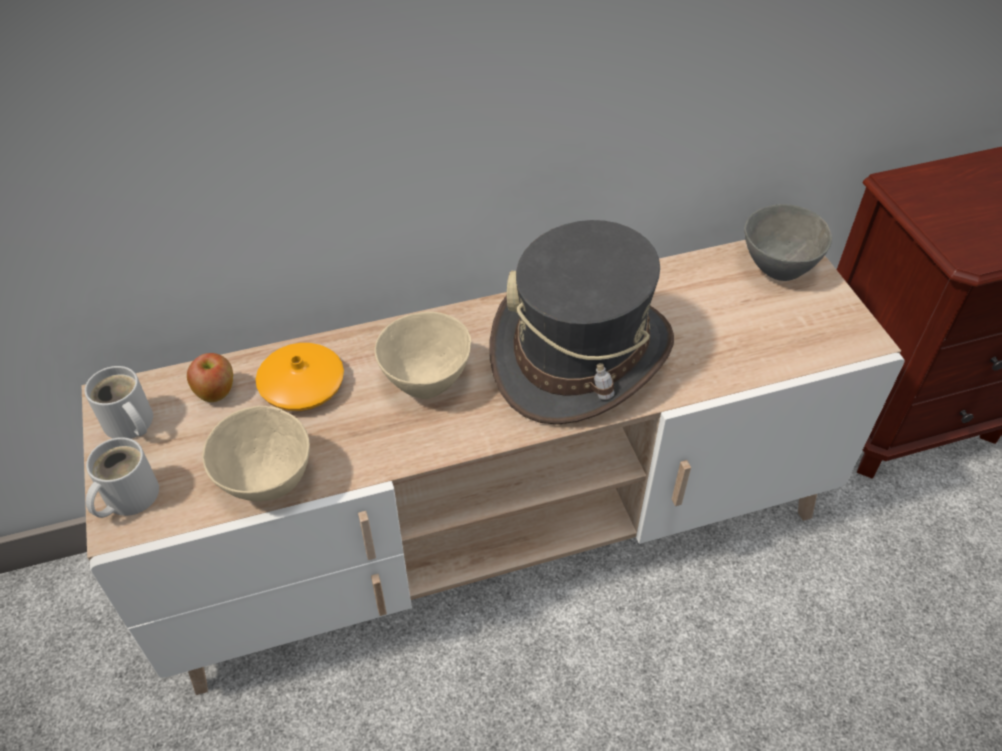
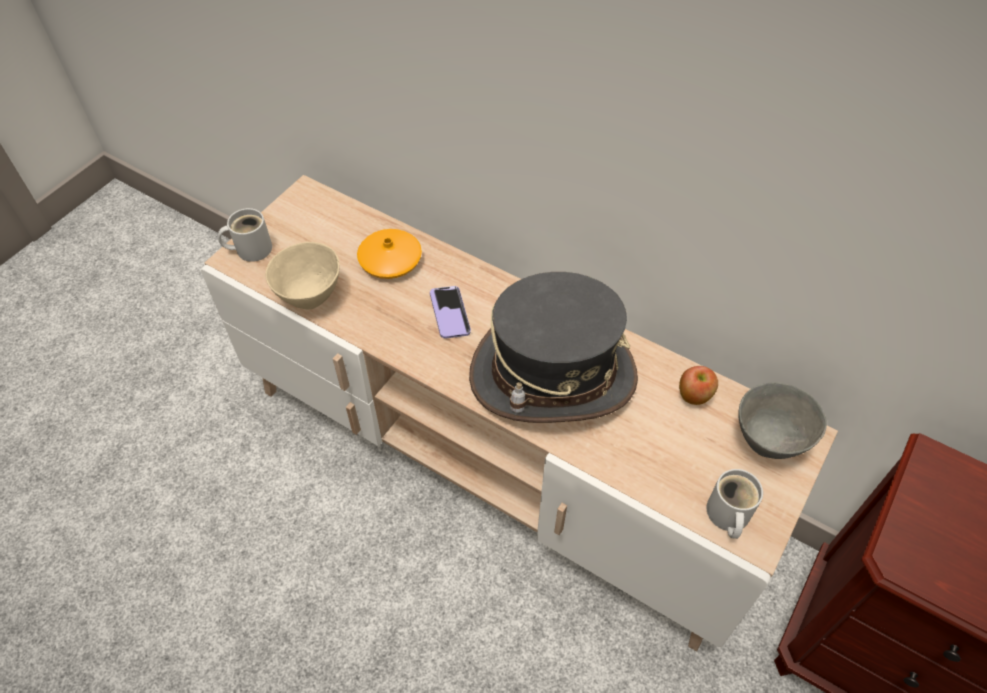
camera: 50 degrees right, 5 degrees up
white mug [85,366,153,439] -> white mug moved to [706,469,763,539]
apple [187,353,233,402] -> apple moved to [679,366,718,405]
beige bowl [375,312,471,399] -> phone [430,286,471,338]

